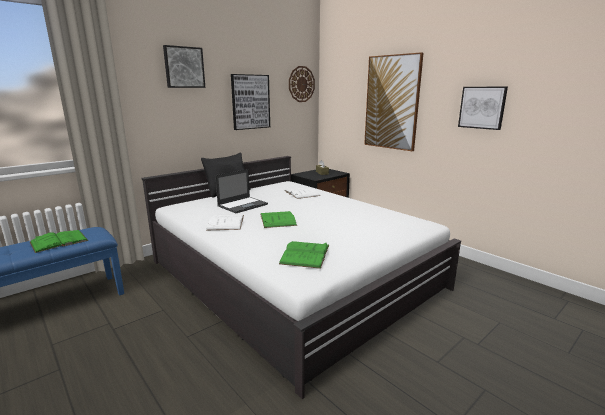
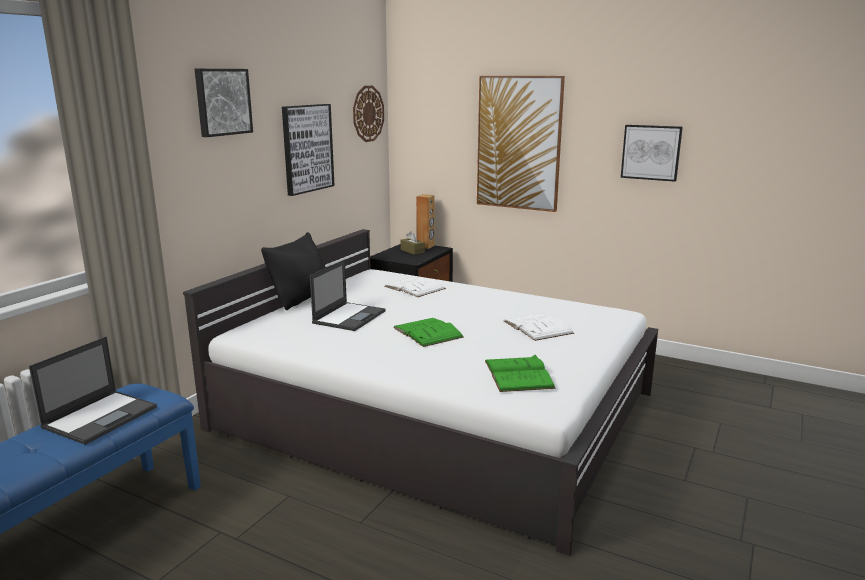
camera: 20 degrees left, 0 degrees up
green book [30,230,88,253] -> laptop [29,337,157,445]
white book [206,214,244,231] -> white book moved to [504,313,574,341]
none -> brown speaker [416,194,435,249]

